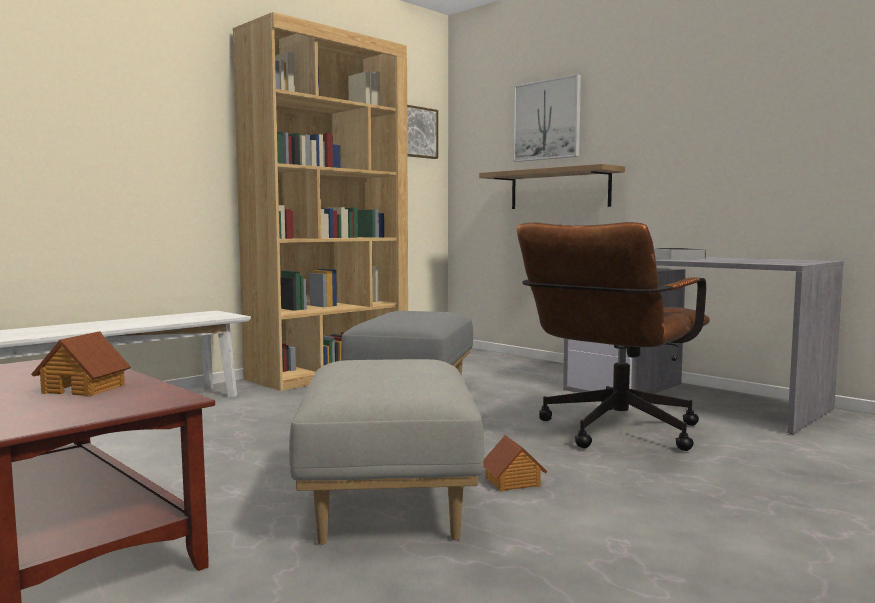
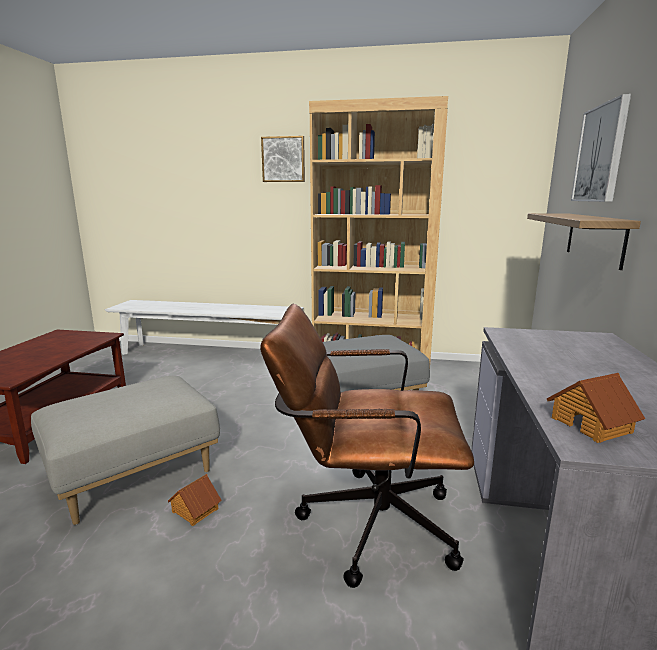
camera: 55 degrees right, 10 degrees up
toy house [31,331,131,397] -> toy house moved to [547,373,645,443]
picture [407,105,438,159] -> picture moved to [261,136,305,182]
book [654,248,706,260] -> none

